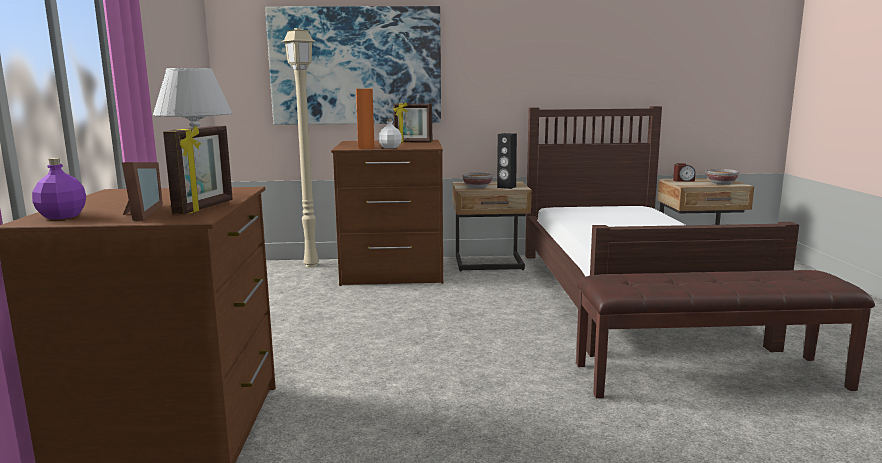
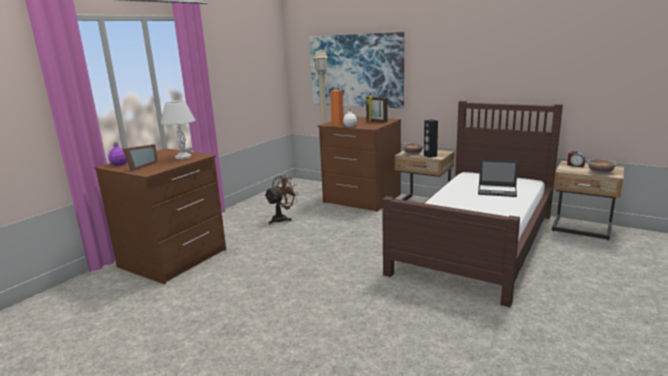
camera: 35 degrees right, 5 degrees up
picture frame [163,126,233,214] -> none
brown bench [576,270,875,398] -> none
none -> brown fan [264,175,299,224]
none -> laptop [478,159,518,197]

